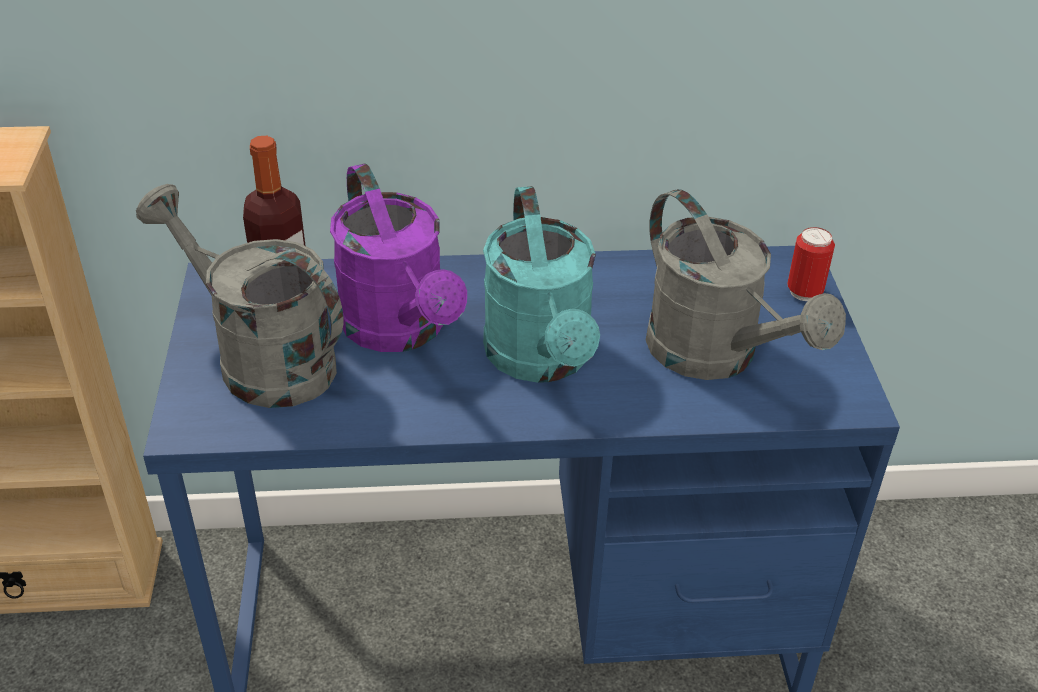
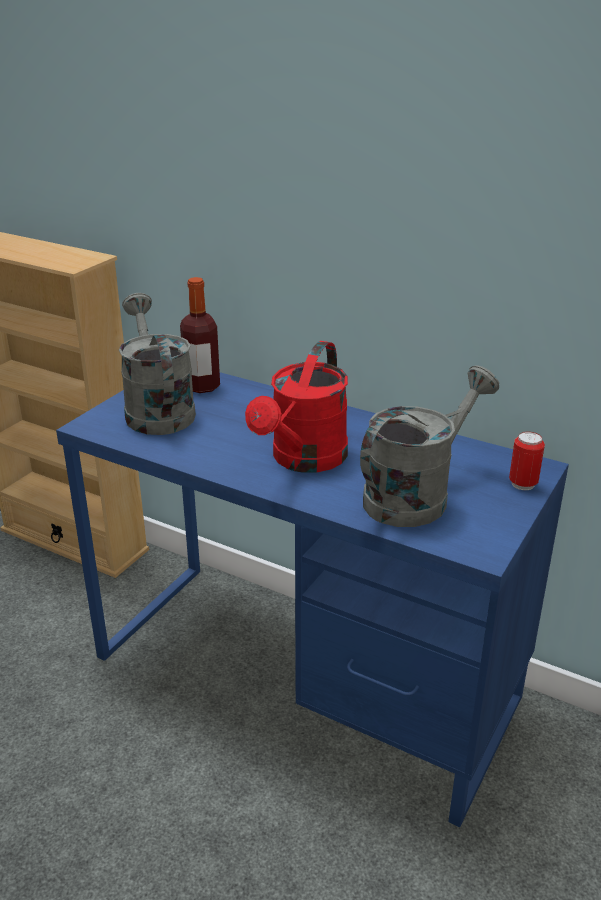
camera: 35 degrees right, 10 degrees down
purple watering can [330,163,467,352] -> none
turquoise watering can [483,186,600,383] -> red watering can [245,341,348,472]
grey watering can [646,189,846,380] -> grey watering can turned 135 degrees counterclockwise [360,366,499,527]

